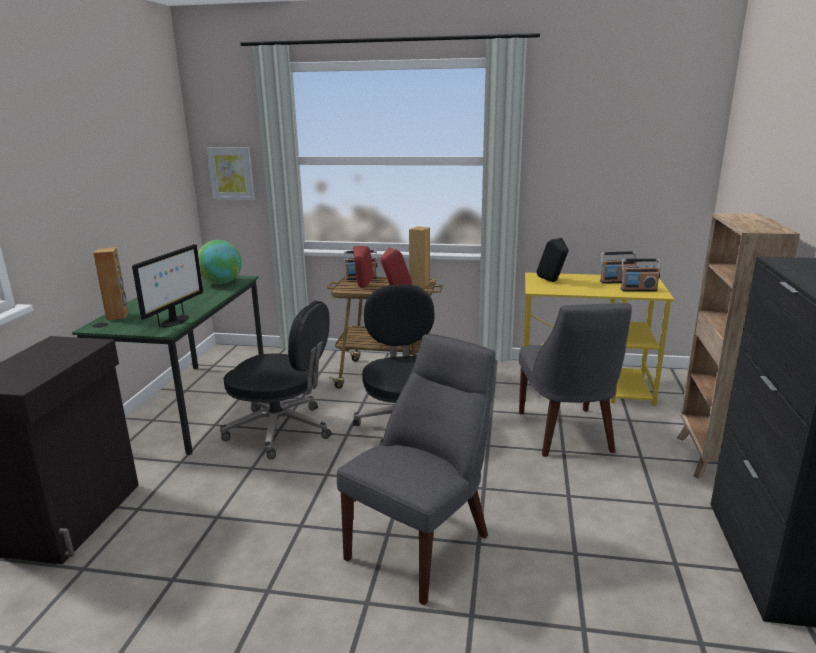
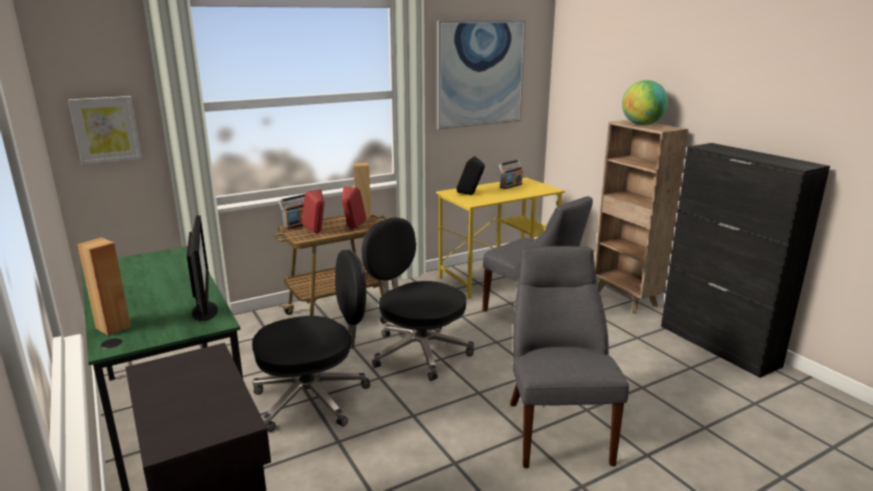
camera: 40 degrees left, 0 degrees up
globe [198,240,242,284] -> globe moved to [622,80,668,125]
radio [620,259,661,292] -> none
none -> picture [437,20,526,129]

